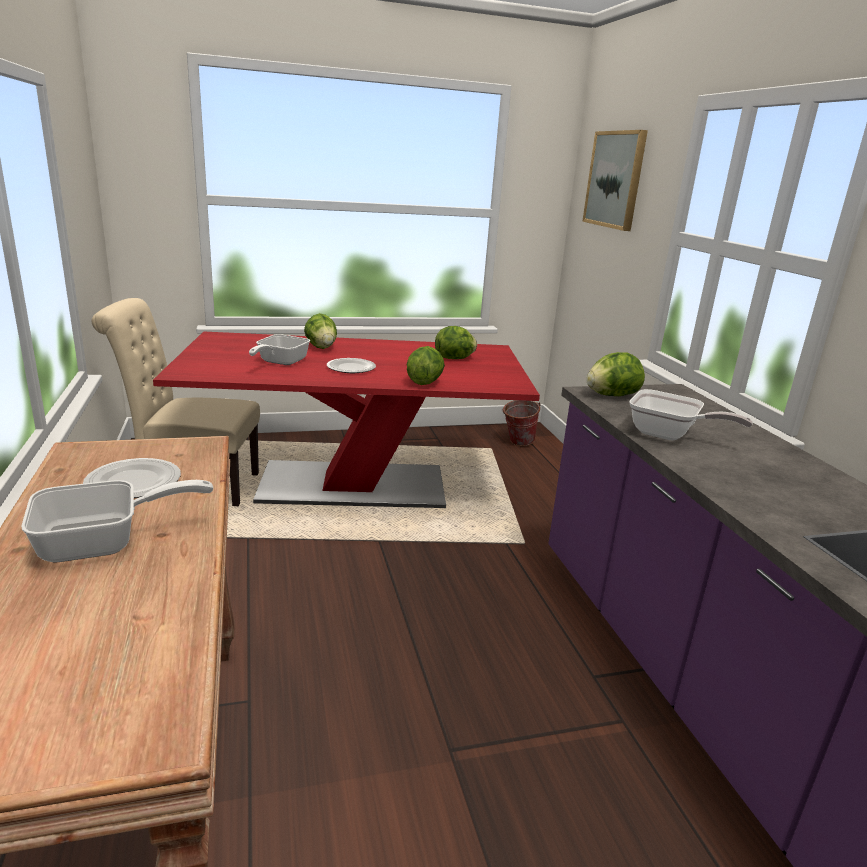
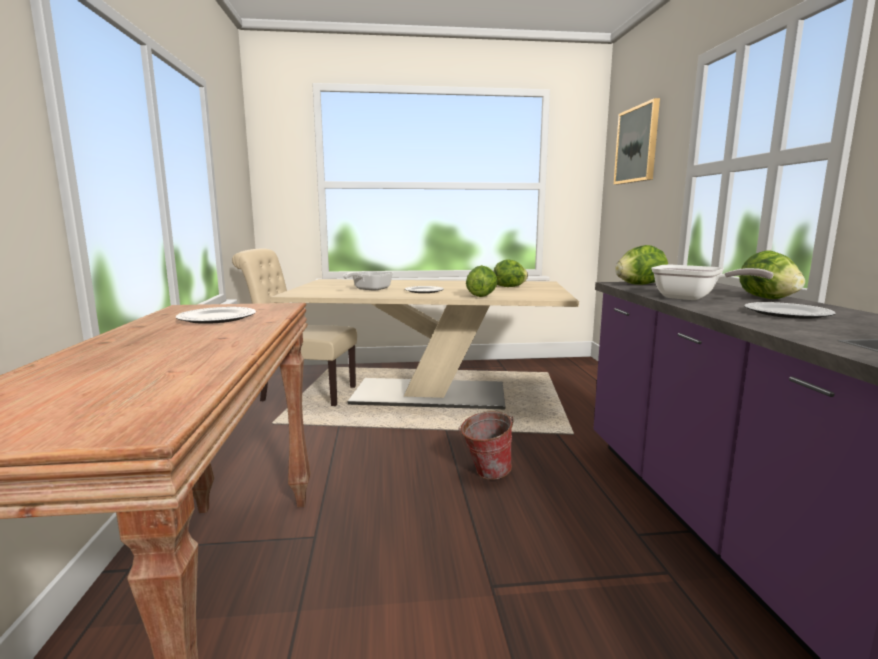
camera: 10 degrees right, 10 degrees down
frying pan [21,480,213,562] -> none
red dining table [153,331,540,508] -> beige dining table [270,279,579,409]
lettuce [304,313,337,349] -> lettuce moved to [739,250,805,299]
bucket [502,400,540,446] -> bucket moved to [458,411,514,480]
none -> plate [744,302,836,319]

